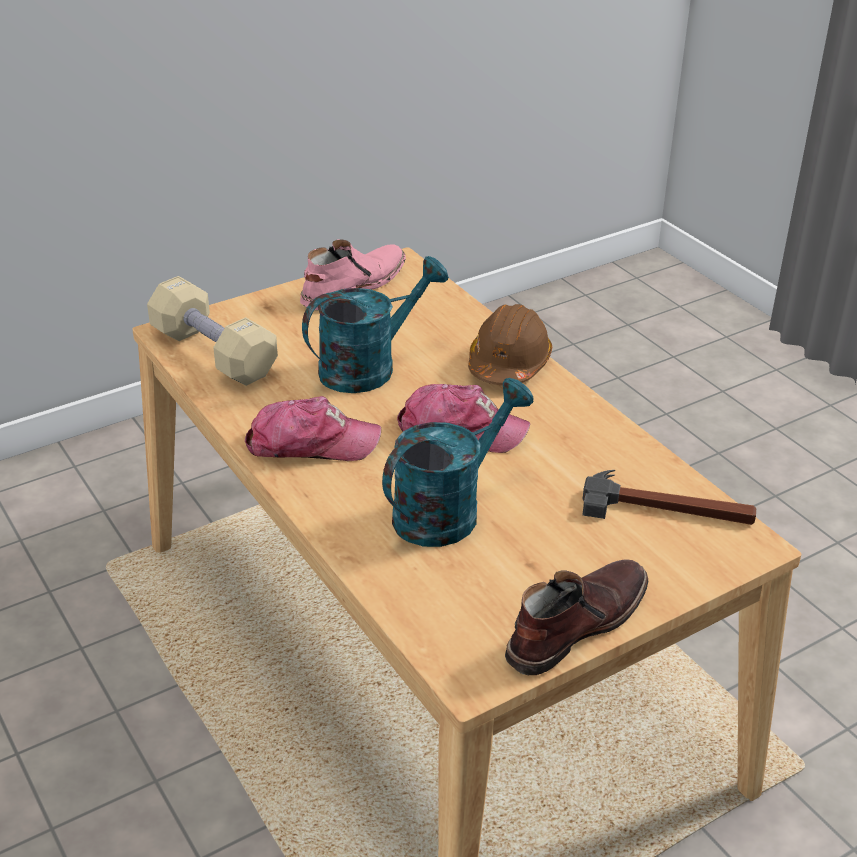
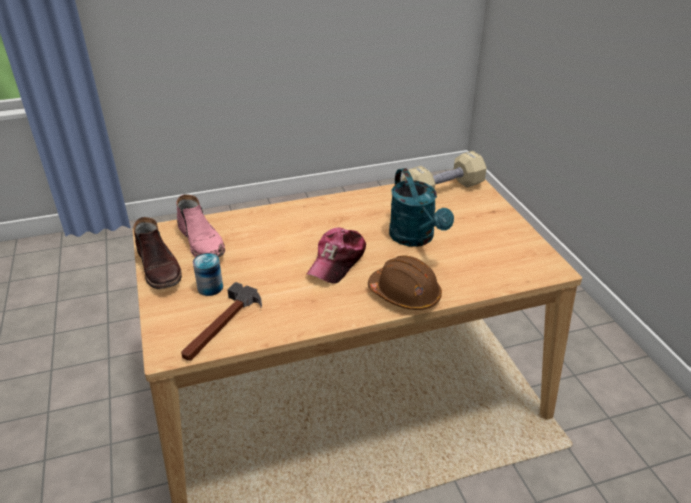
camera: 105 degrees right, 0 degrees up
cap [245,396,381,461] -> none
pink boot [300,239,406,310] -> pink boot moved to [176,194,225,257]
turquoise watering can [382,378,534,547] -> none
none -> can [193,253,223,296]

